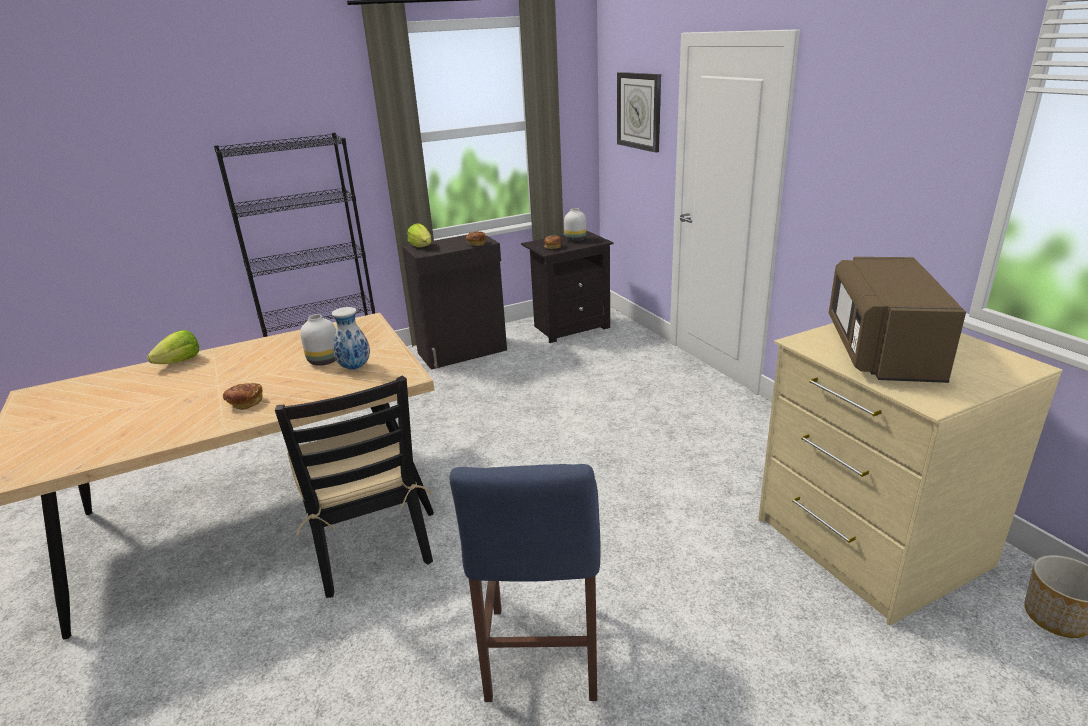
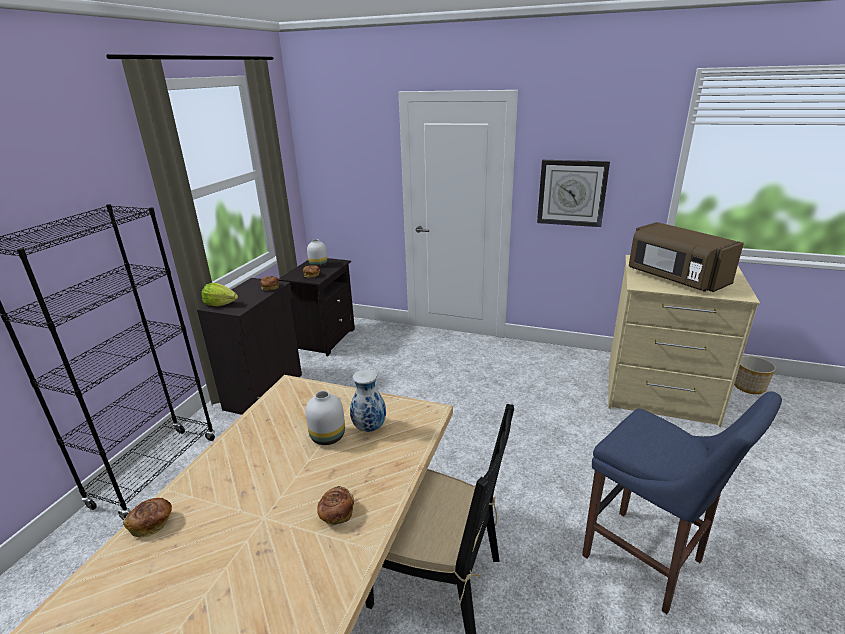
camera: 45 degrees left, 0 degrees up
lettuce [147,330,199,364] -> bread [123,498,172,538]
wall clock [617,72,661,153] -> wall clock moved to [537,160,610,227]

